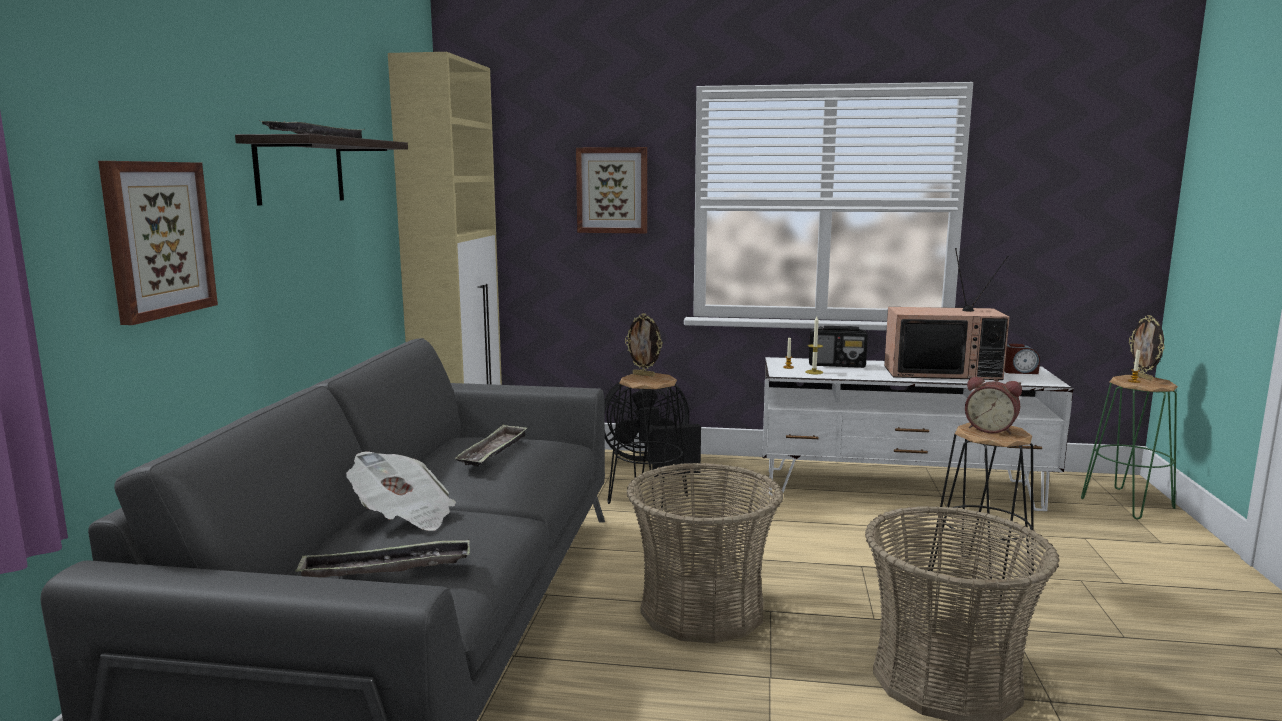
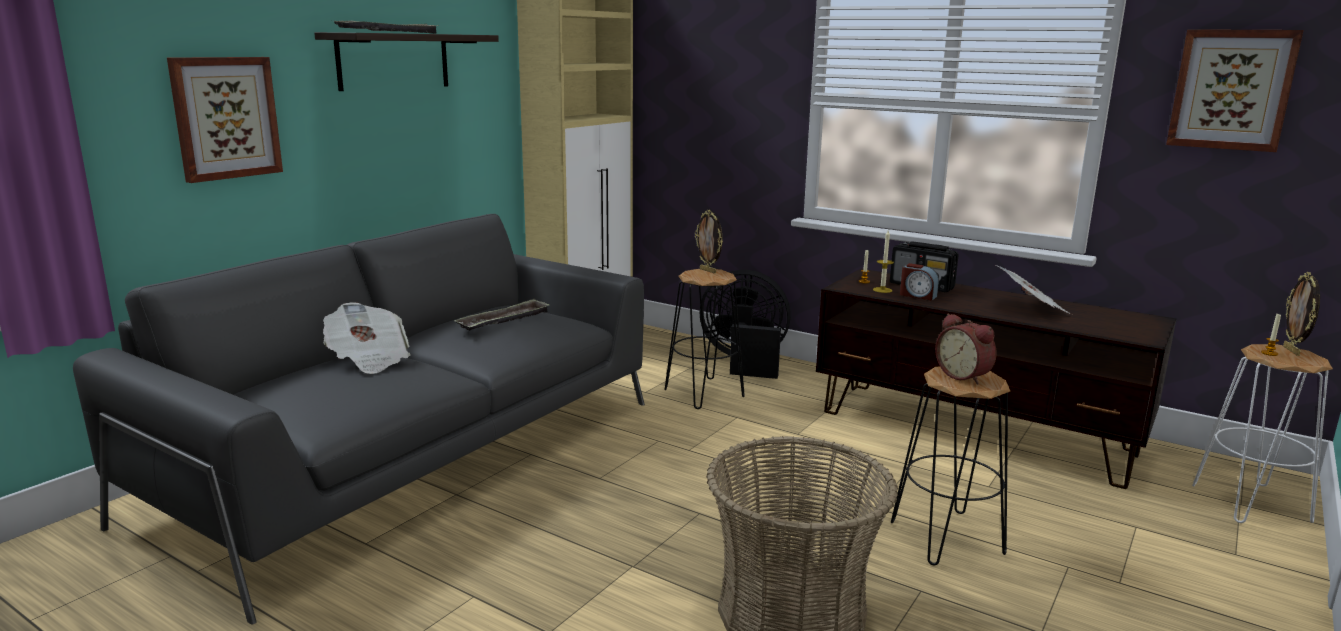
camera: 25 degrees right, 5 degrees up
tray [295,539,470,578] -> none
picture [576,147,647,233] -> picture moved to [1166,29,1304,152]
basket [627,463,783,644] -> none
white tv stand [763,357,1073,511] -> brown tv stand [816,269,1177,489]
television [884,248,1010,380] -> newspaper [996,265,1071,314]
alarm clock [1004,344,1040,374] -> alarm clock moved to [900,263,939,301]
green stool [1081,375,1178,519] -> white stool [1192,344,1333,523]

